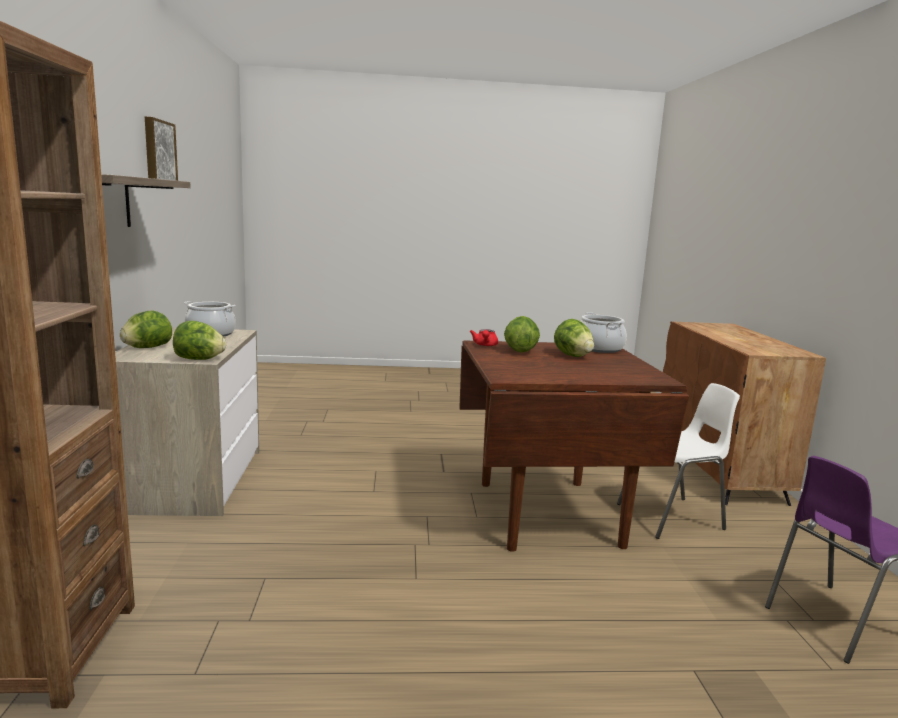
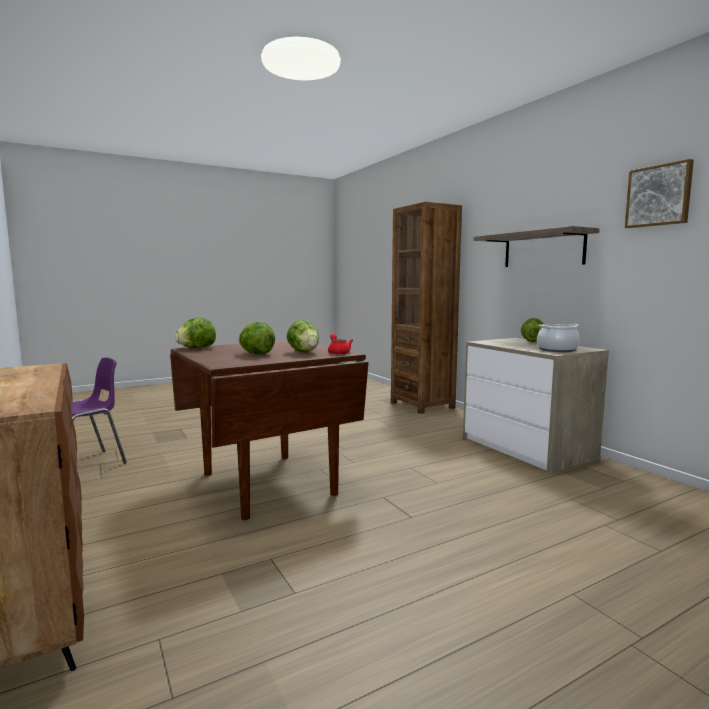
camera: 155 degrees right, 5 degrees down
lettuce [173,321,226,360] -> lettuce moved to [175,318,216,348]
cooking pot [581,312,627,353] -> none
white chair [617,383,740,539] -> none

